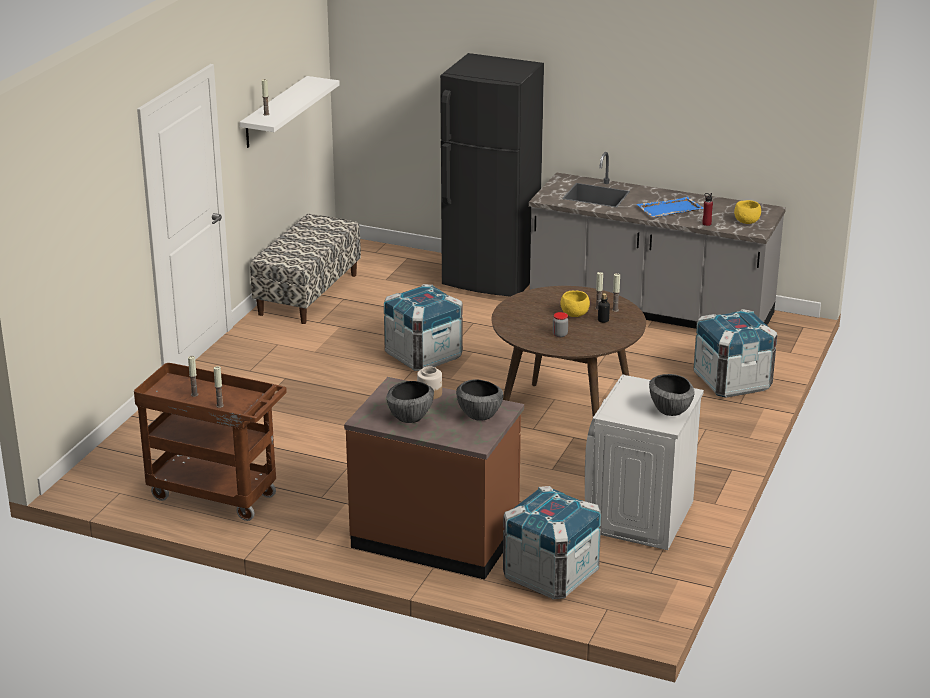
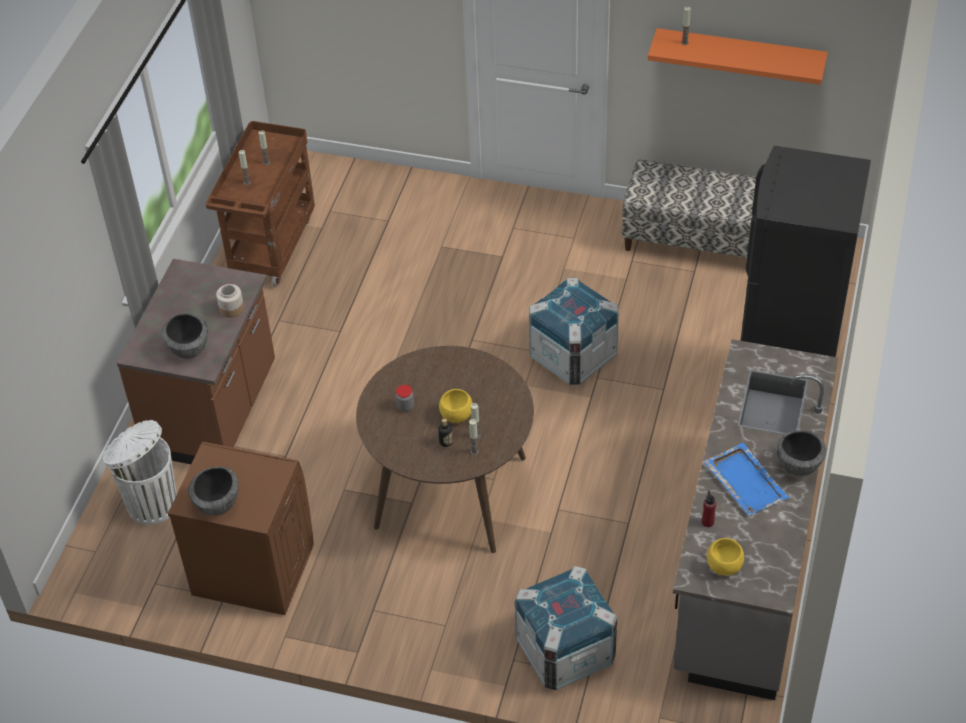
camera: 85 degrees right, 20 degrees up
white shelf [240,76,340,148] -> orange shelf [648,28,828,85]
bowl [387,381,434,423] -> bowl moved to [777,430,826,476]
crate [503,486,601,599] -> white trash can [103,420,177,525]
white washing machine [585,374,704,550] -> brown washing machine [168,442,314,615]

